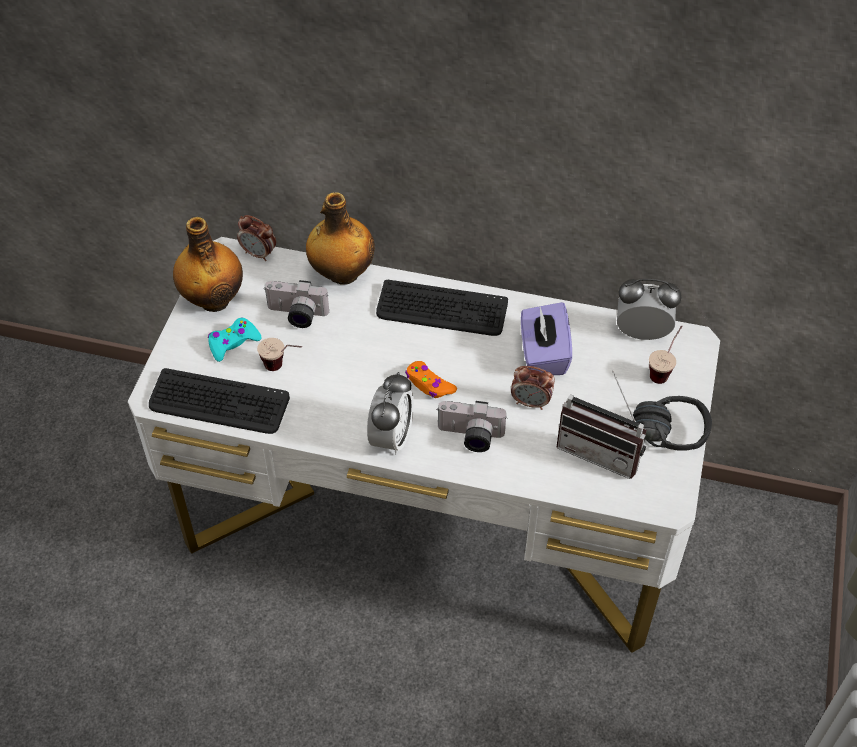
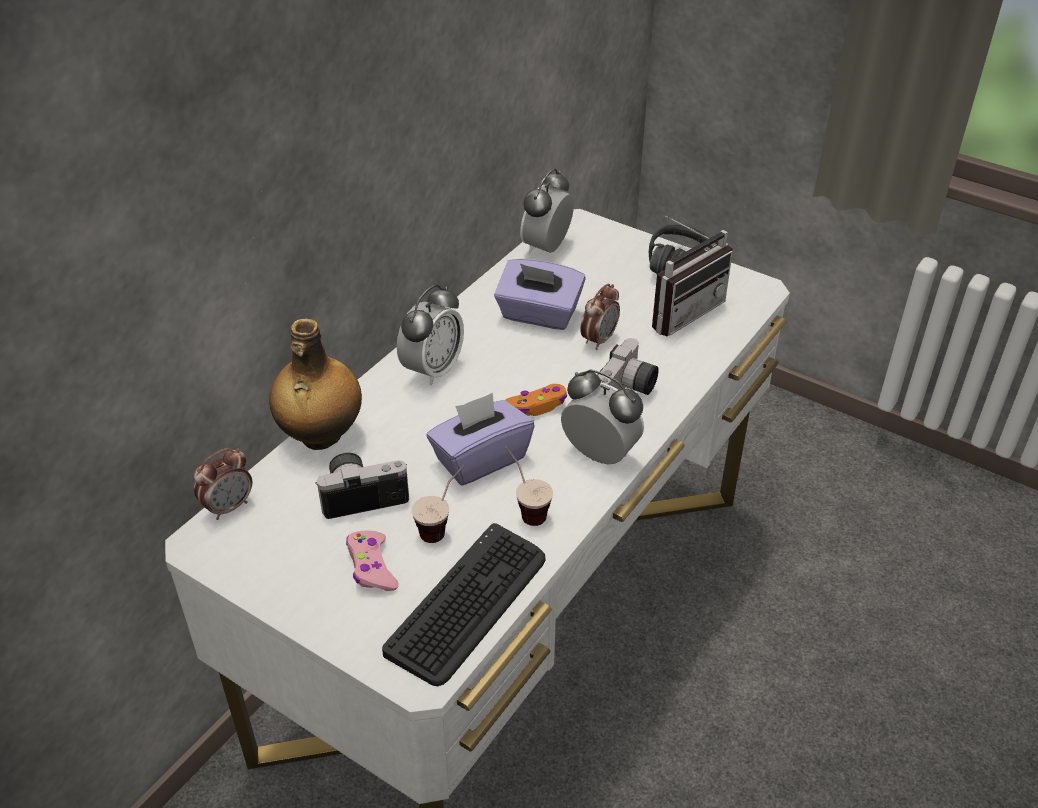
camera: 70 degrees left, 10 degrees down
bottle [173,217,243,312] -> none
turquoise game controller [208,317,262,362] -> pink game controller [346,531,398,591]
camera [263,280,329,328] -> camera turned 135 degrees counterclockwise [315,453,409,519]
keyboard [376,280,508,336] -> alarm clock [397,285,464,385]
cup [649,325,683,384] -> cup moved to [505,446,553,526]
none -> purple tissue box [427,393,534,485]

